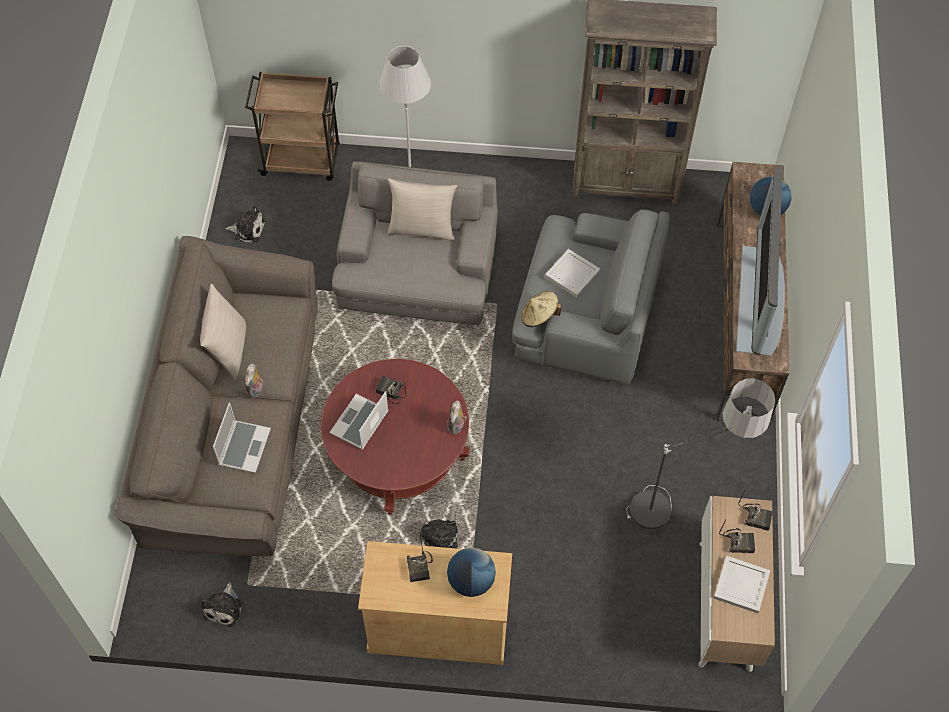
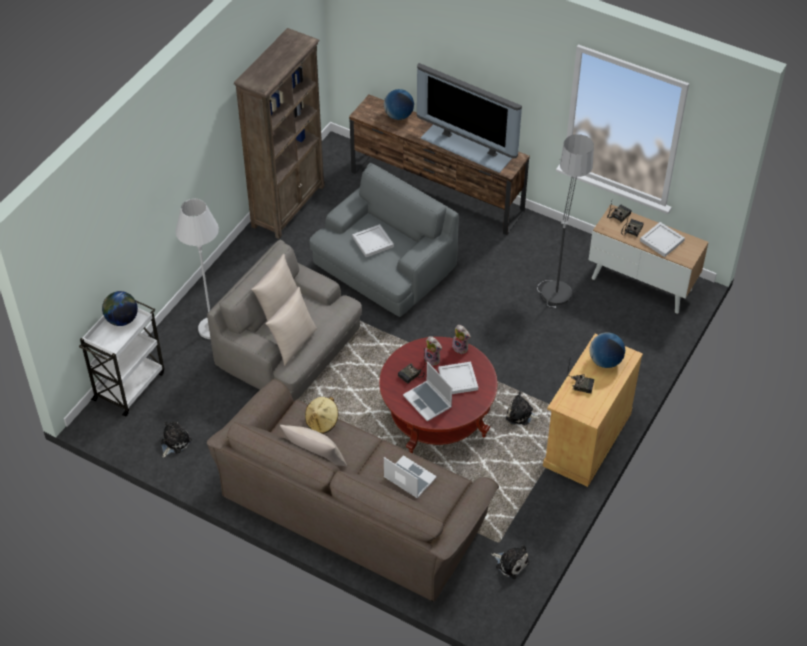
camera: 65 degrees left, 10 degrees down
plush toy [244,364,263,398] -> plush toy moved to [424,336,442,366]
brown cart [245,72,340,181] -> white cart [79,301,164,416]
beige hat [522,291,561,327] -> beige hat moved to [305,397,338,434]
none -> globe [102,291,138,326]
none -> beige pillow [265,287,317,366]
none -> white tray [438,362,478,394]

